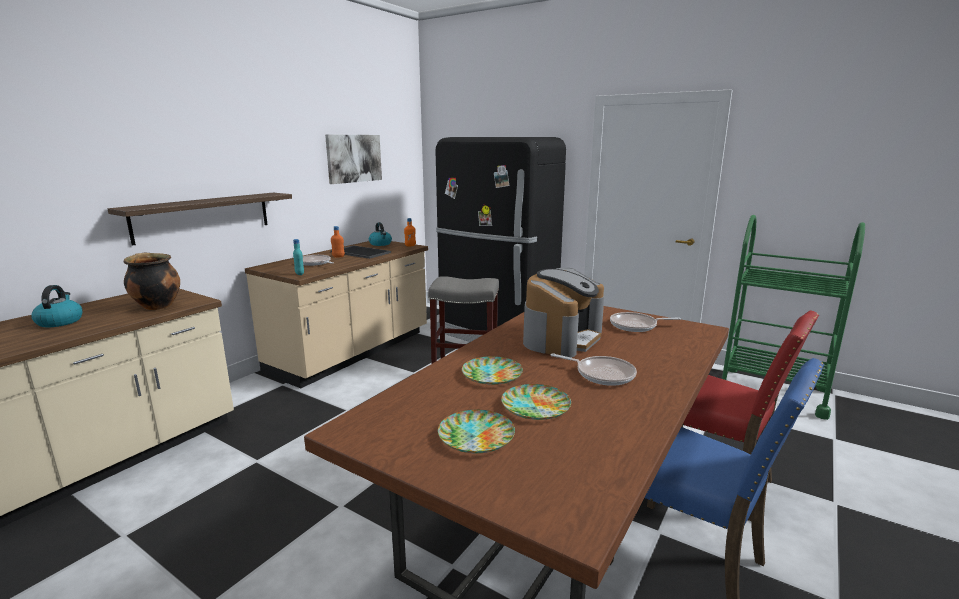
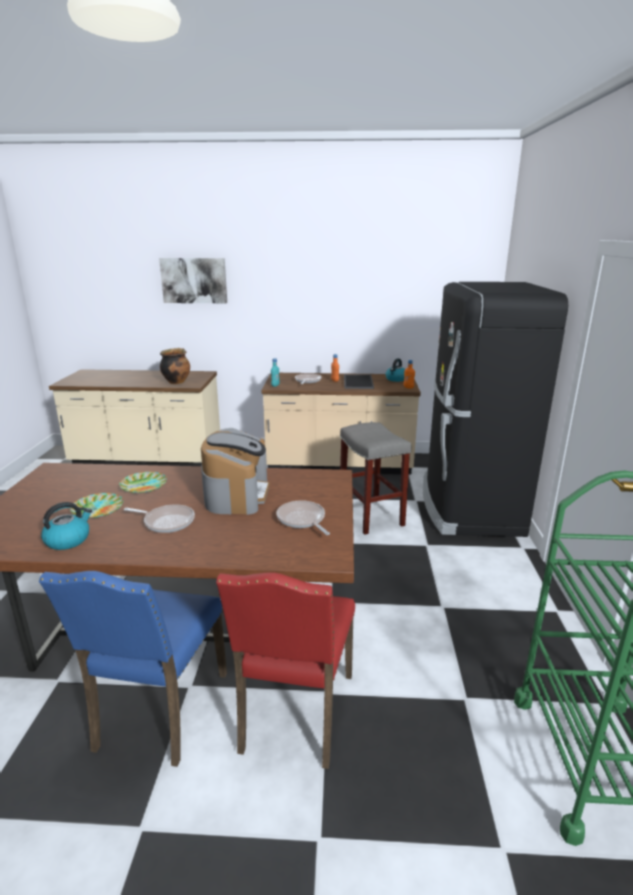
camera: 60 degrees right, 5 degrees up
kettle [31,285,82,328] -> kettle moved to [41,502,92,550]
shelf [108,193,292,246] -> none
picture [325,134,382,184] -> picture moved to [159,258,227,303]
plate [438,410,515,453] -> none
coffee machine [523,268,604,358] -> coffee machine turned 90 degrees counterclockwise [201,428,270,515]
frying pan [551,353,637,386] -> frying pan turned 75 degrees counterclockwise [124,504,195,533]

